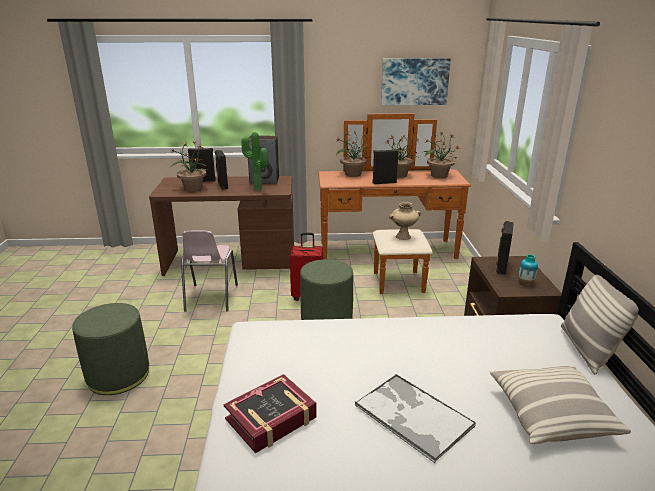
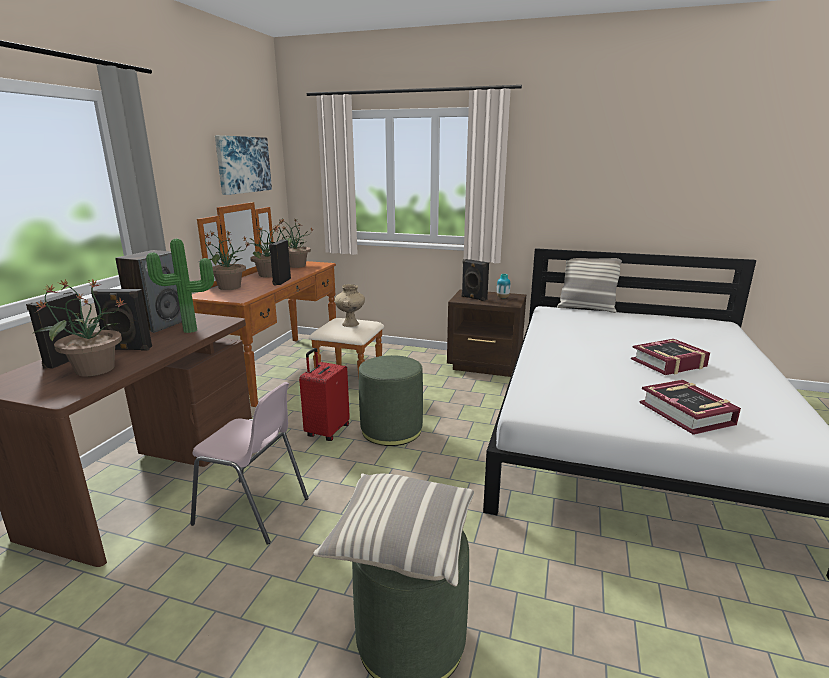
camera: 70 degrees left, 5 degrees down
tray [355,374,476,463] -> book [631,339,710,375]
pillow [490,366,631,444] -> pillow moved to [313,474,474,587]

